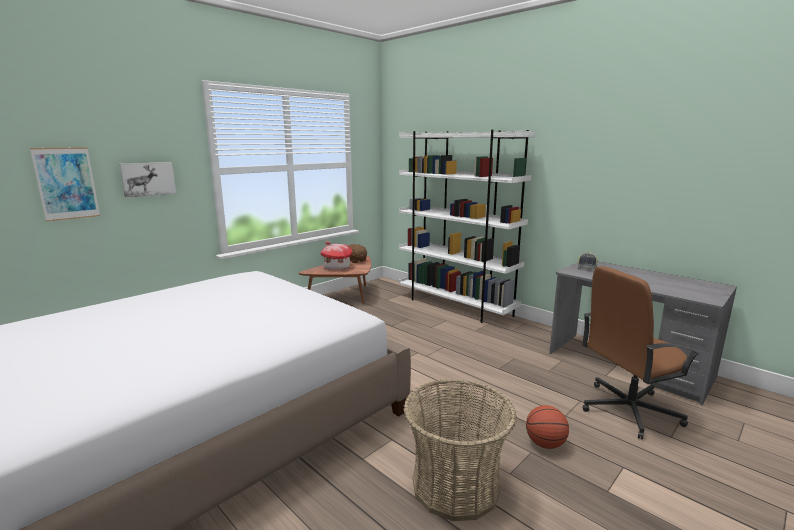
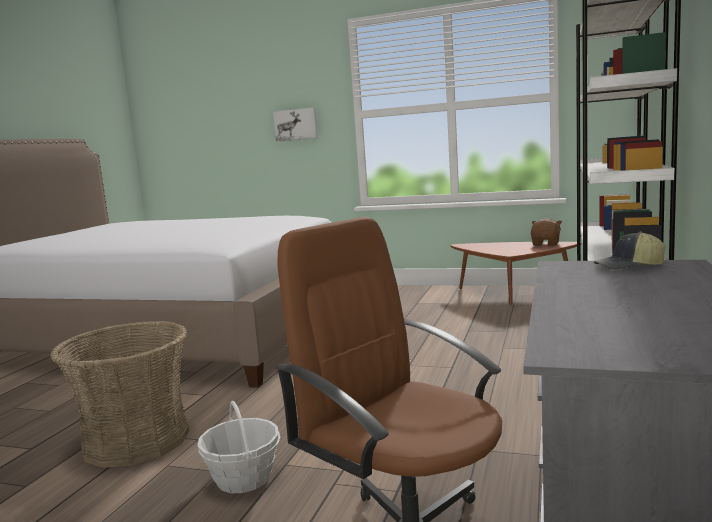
camera: 65 degrees right, 5 degrees down
picture [30,147,100,222] -> none
toy house [321,241,353,270] -> none
basketball [526,405,569,449] -> basket [197,401,281,493]

